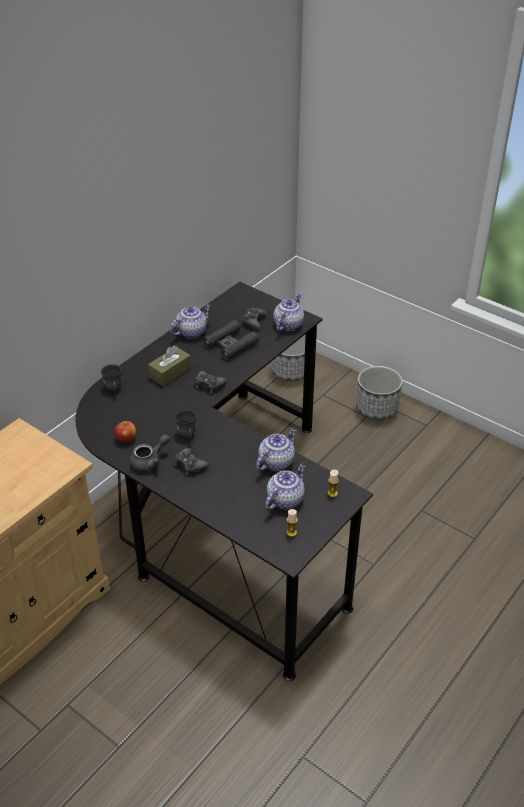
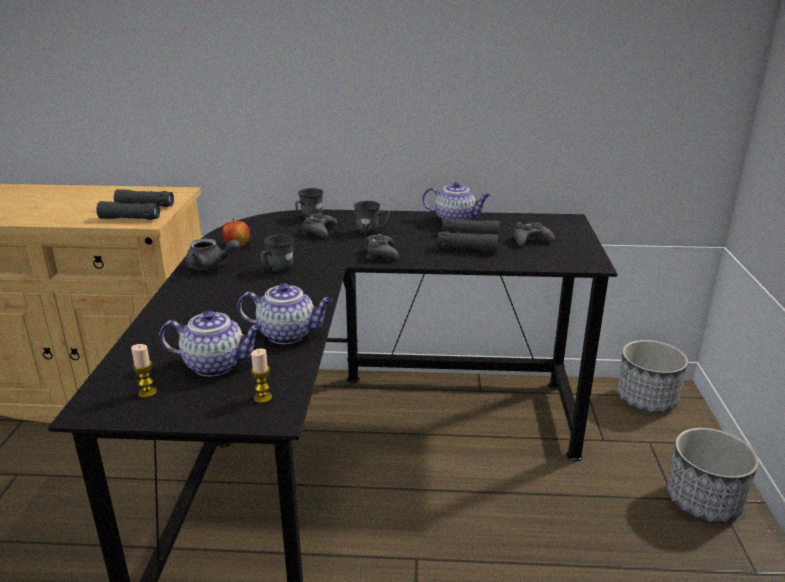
camera: 55 degrees right, 15 degrees down
brown tissue box [148,345,191,386] -> grey mug [354,201,390,234]
black game controller [174,448,209,475] -> black game controller moved to [302,213,337,237]
teapot [273,294,304,331] -> none
none -> black binoculars [96,189,174,220]

